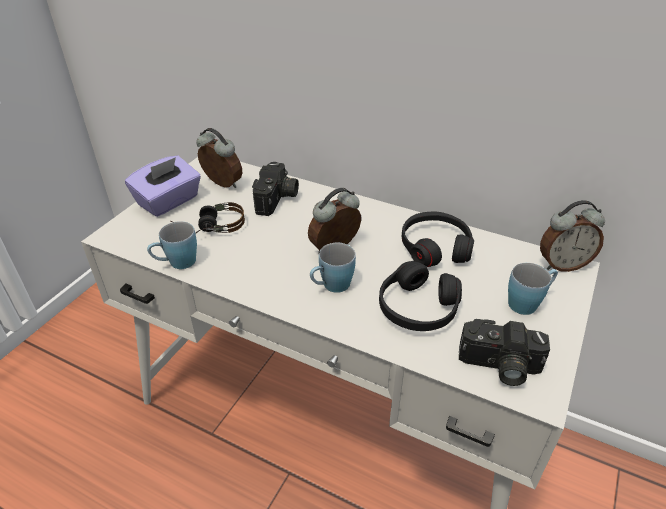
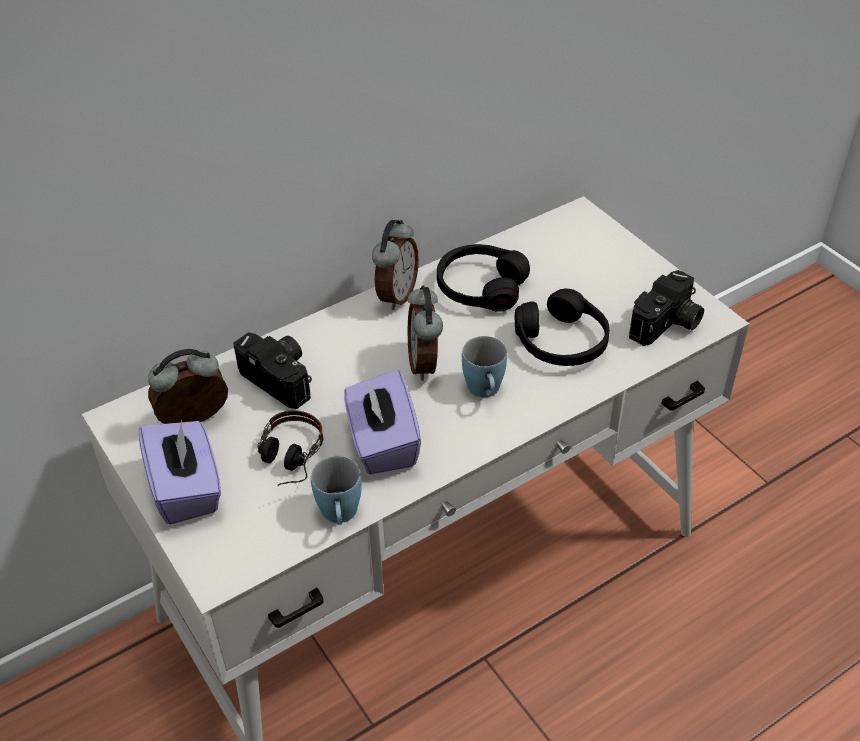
camera: 60 degrees left, 5 degrees up
blue mug [508,263,558,315] -> none
alarm clock [540,200,605,272] -> alarm clock moved to [372,220,419,310]
none -> purple tissue box [344,370,421,474]

